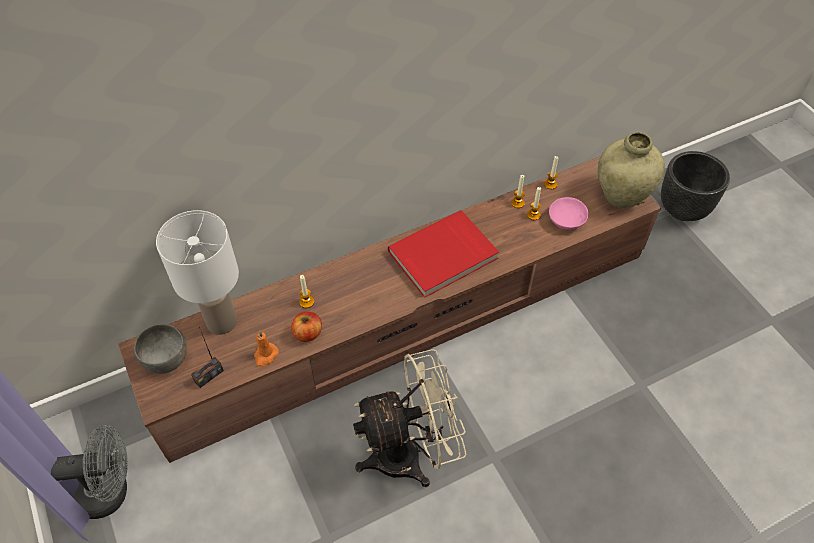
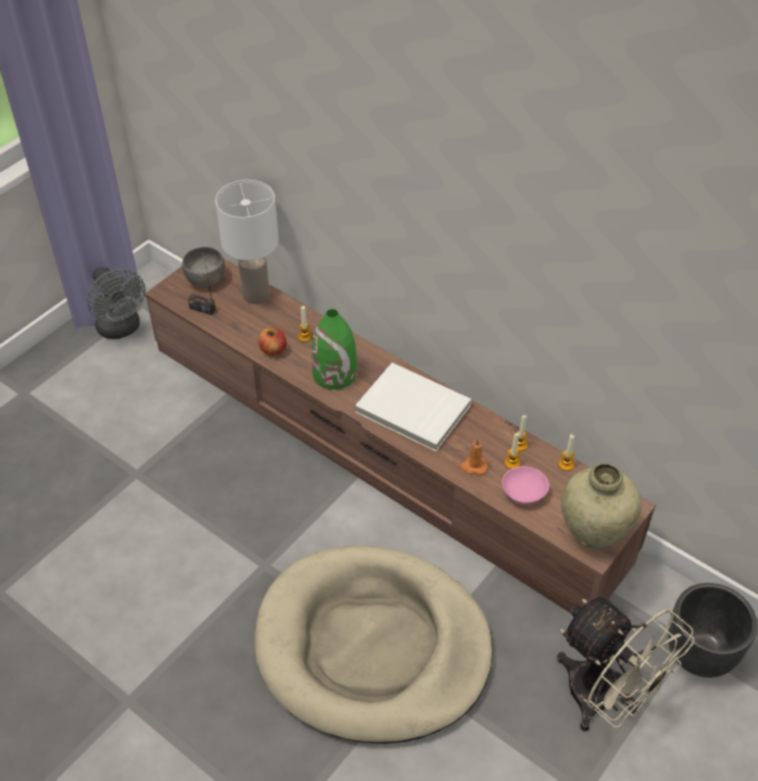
camera: 65 degrees right, 5 degrees down
orange candle [254,331,279,367] -> orange candle moved to [459,438,488,475]
beige fan [353,349,467,487] -> beige fan moved to [557,597,695,732]
red book [388,210,499,298] -> white book [355,363,472,452]
none -> beige dog bed [255,546,492,744]
none -> green vase [312,309,357,390]

